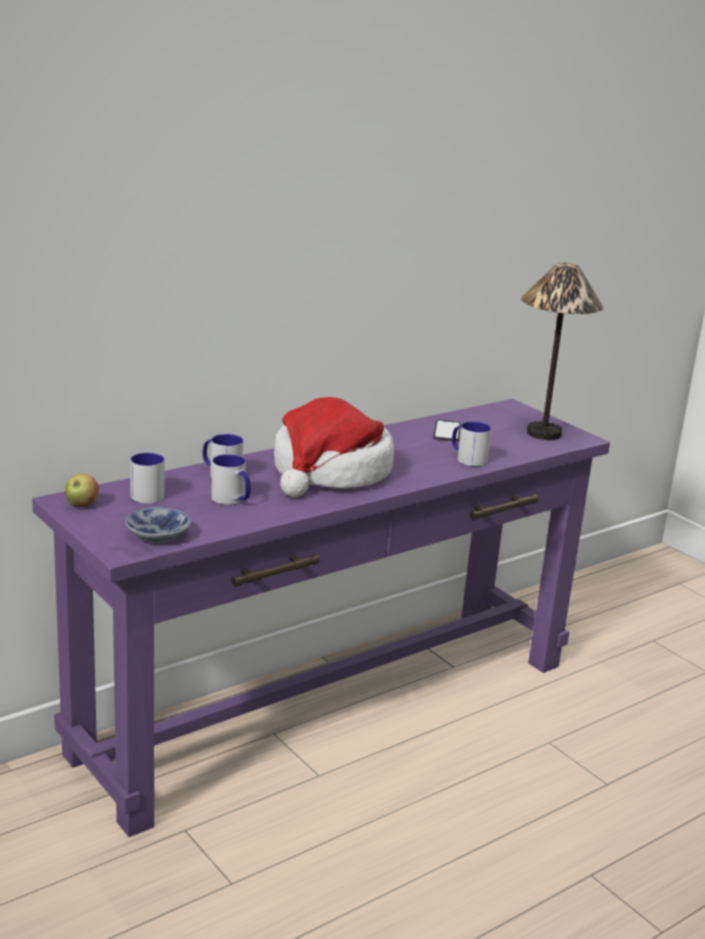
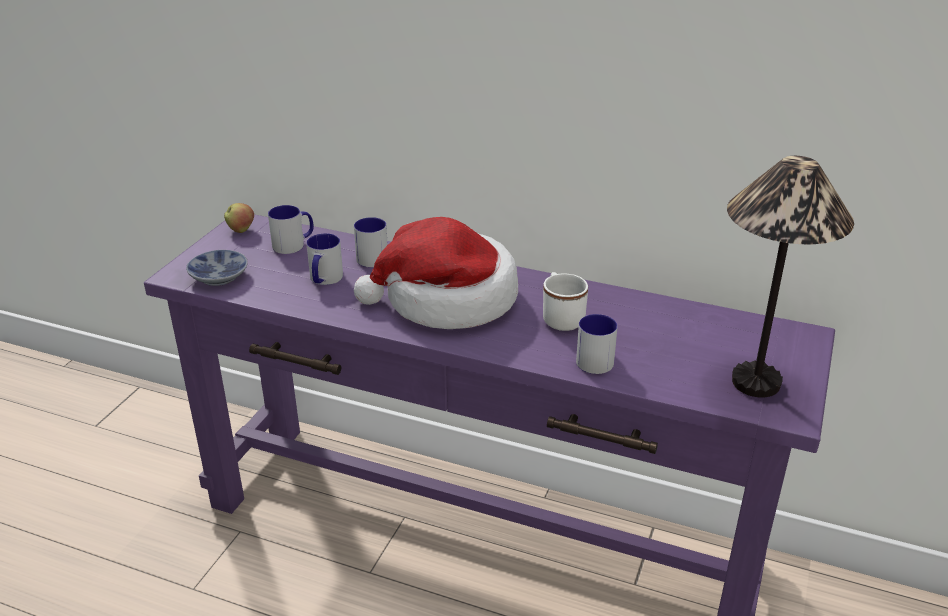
camera: 60 degrees right, 10 degrees up
phone [433,420,461,441] -> none
none -> white mug [543,272,588,331]

